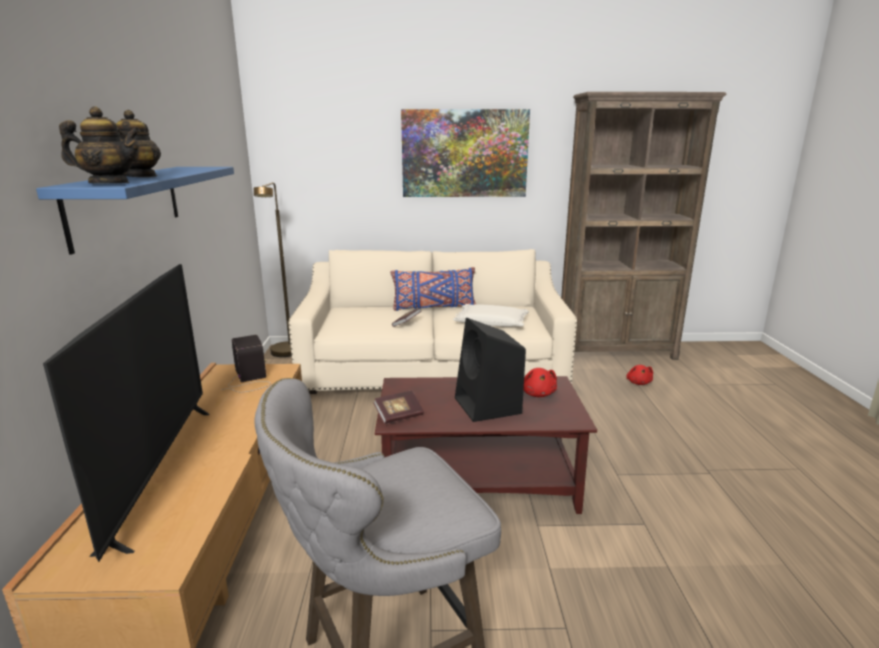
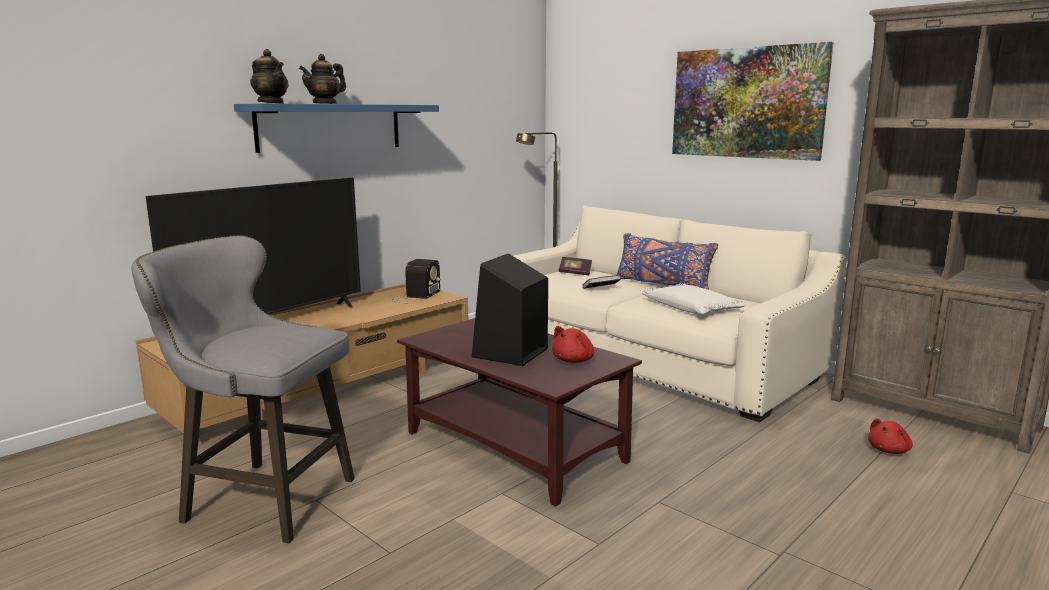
camera: 45 degrees right, 5 degrees down
book [373,391,424,424] -> book moved to [559,257,592,275]

